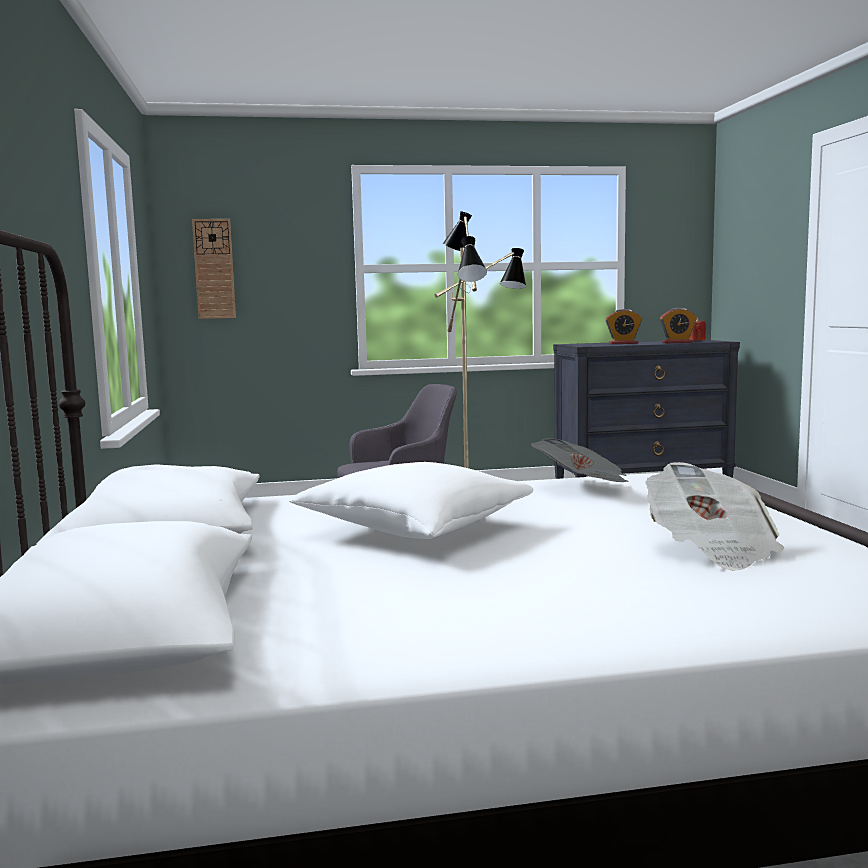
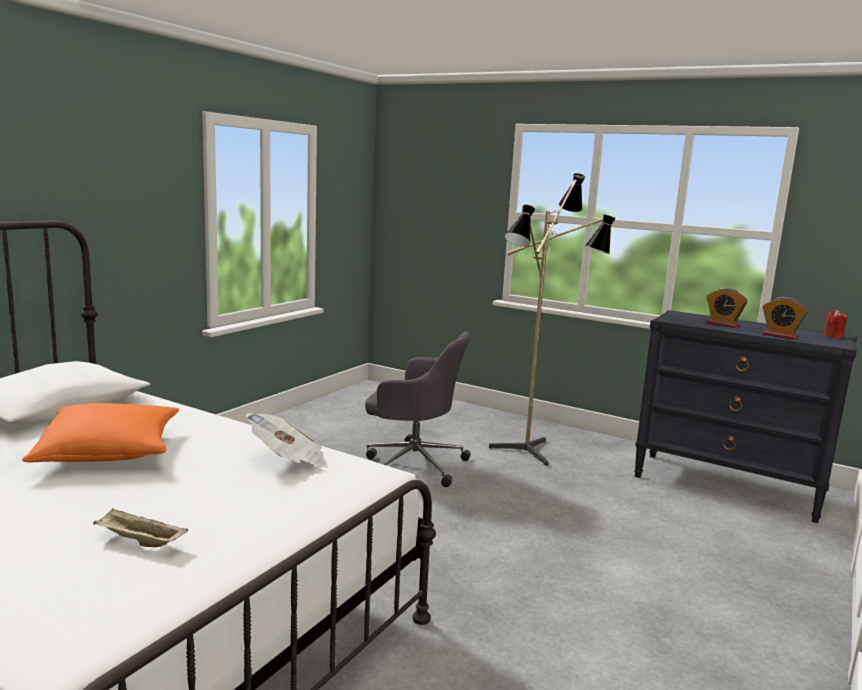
camera: 40 degrees right, 5 degrees up
wall clock [192,219,236,319] -> none
white pillow [289,462,534,539] -> orange pillow [22,403,179,462]
newspaper [645,462,785,571] -> beige tray [93,508,188,547]

